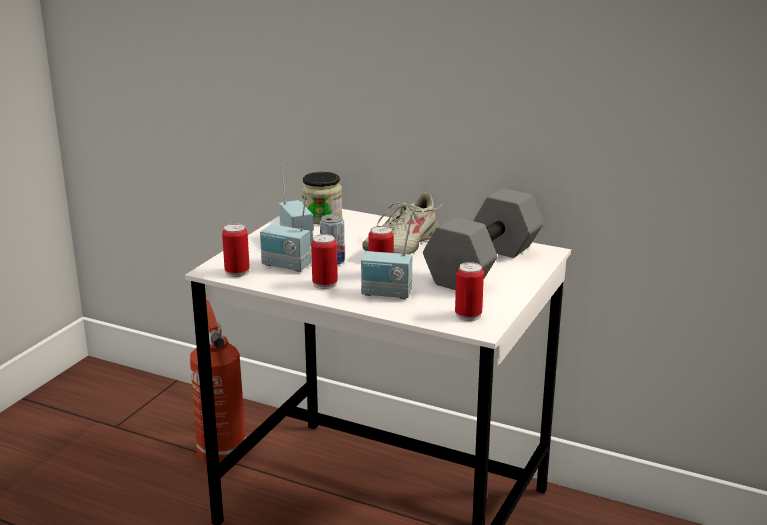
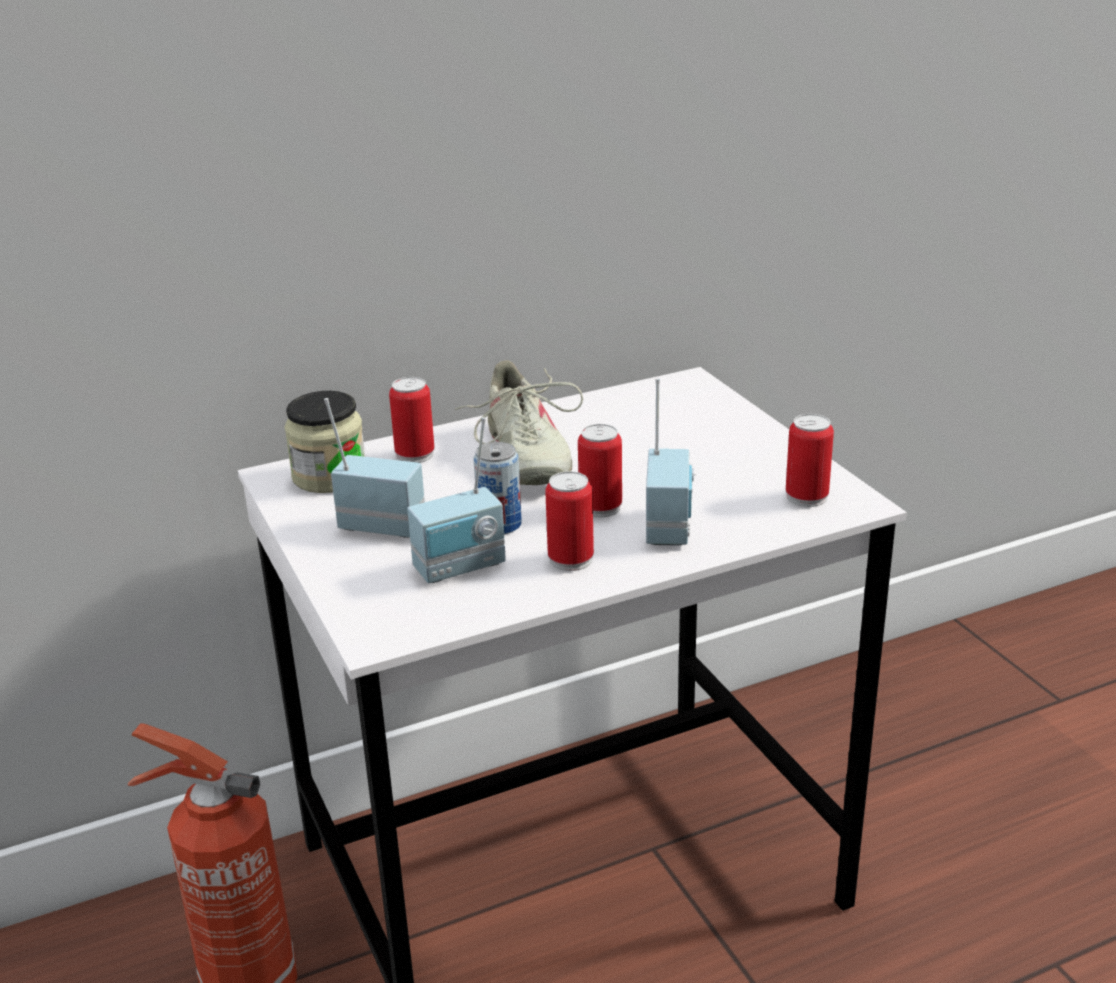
camera: 50 degrees left, 5 degrees up
can [222,223,250,277] -> can moved to [389,377,434,463]
radio [361,214,413,299] -> radio turned 45 degrees counterclockwise [646,379,696,545]
grey dumbbell [423,188,543,290] -> none

